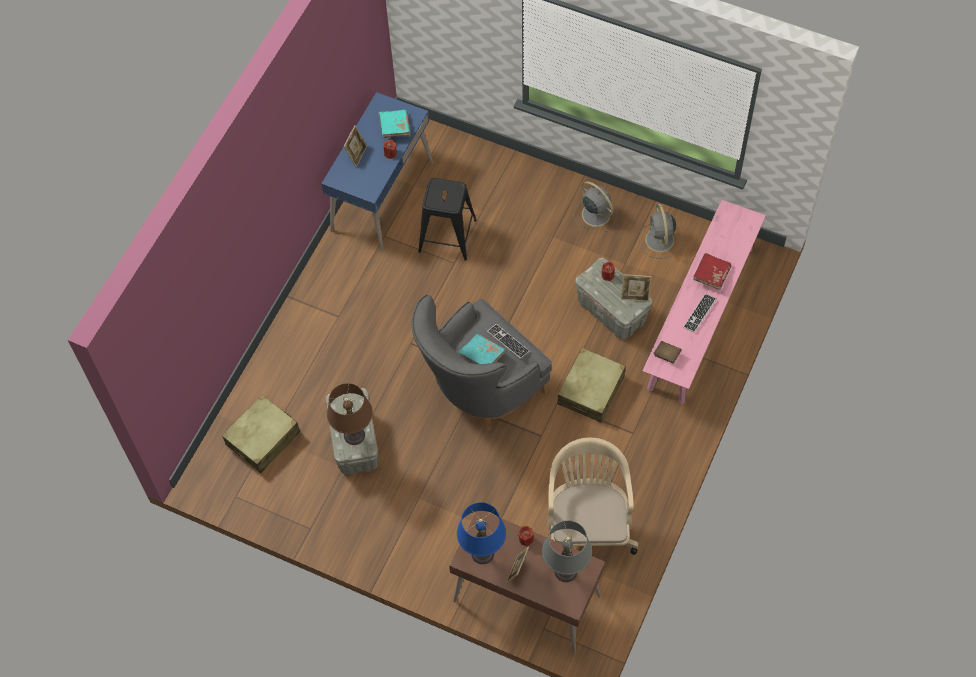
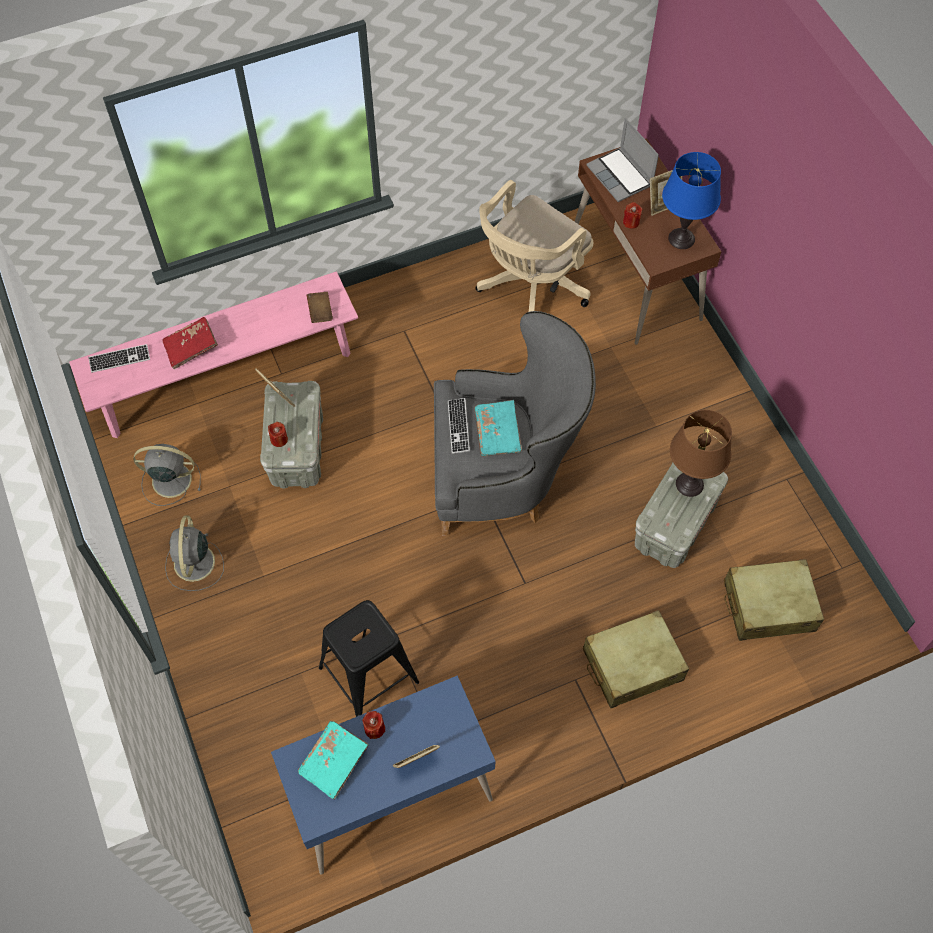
camera: 140 degrees left, 0 degrees up
grey table lamp [542,520,592,582] -> laptop [586,118,659,202]
beige suitcase [557,348,626,423] -> beige suitcase moved to [583,610,689,708]
grey fan [639,204,682,258] -> grey fan turned 120 degrees counterclockwise [134,444,201,506]
keyboard [683,294,717,333] -> keyboard moved to [88,344,150,373]

